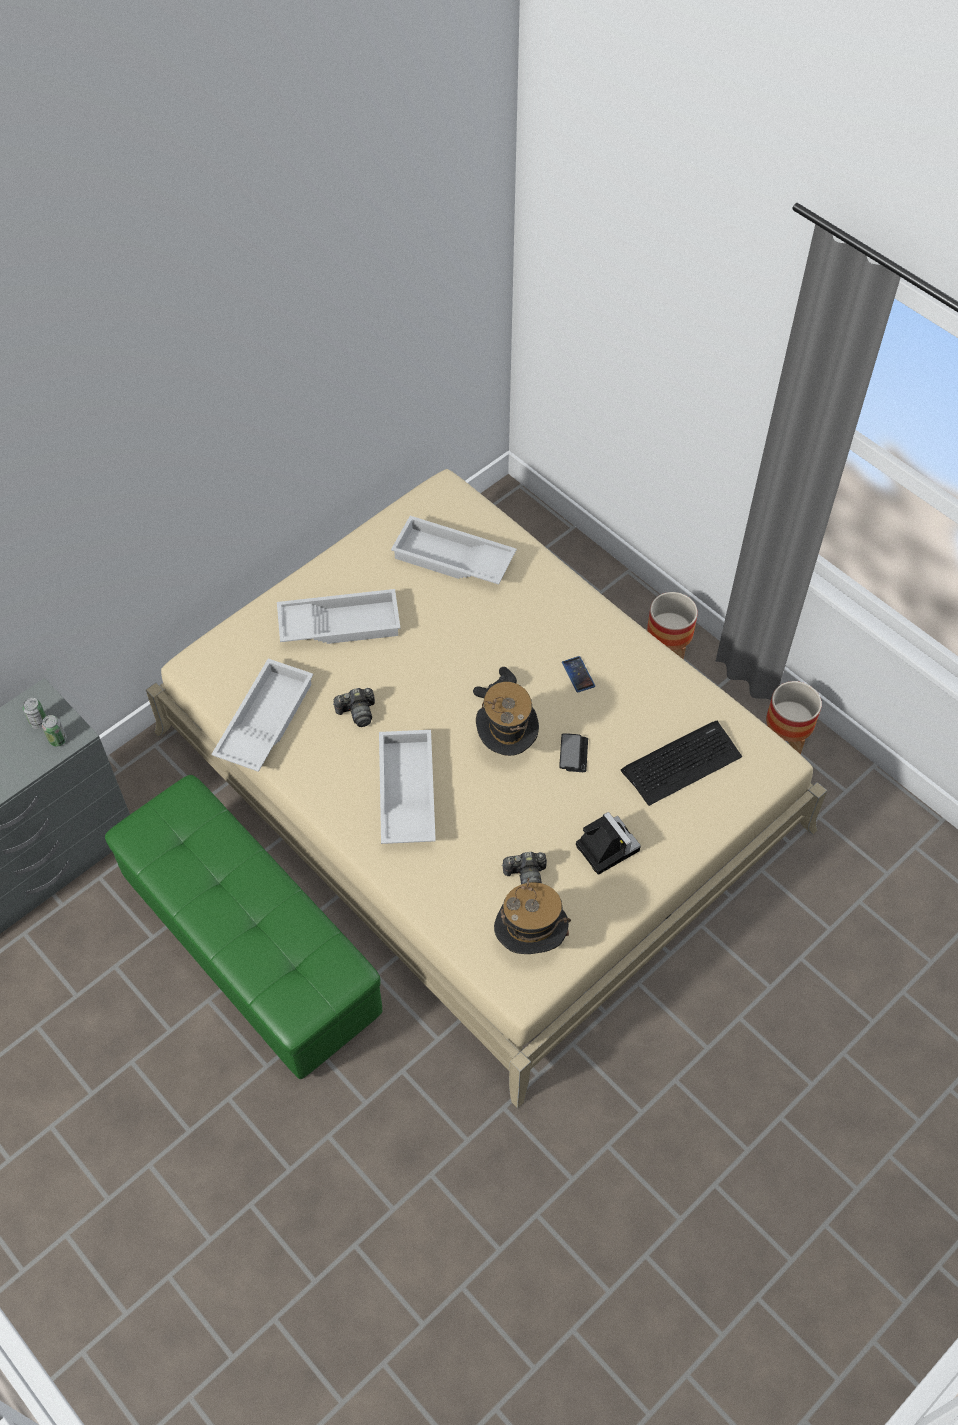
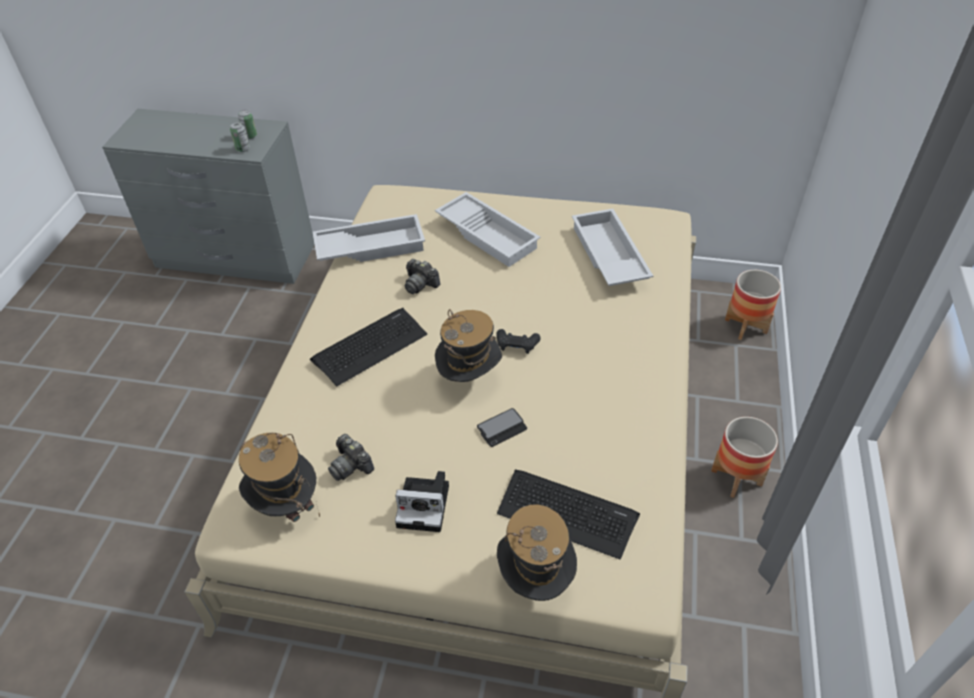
camera: 55 degrees right, 10 degrees down
green ottoman [105,775,382,1079] -> none
white tray [379,730,436,844] -> keyboard [310,308,427,386]
phone [562,656,595,693] -> none
camera [576,812,641,875] -> camera turned 75 degrees clockwise [395,471,449,532]
planter [766,681,822,754] -> planter moved to [725,270,781,340]
none -> hat [497,505,577,601]

